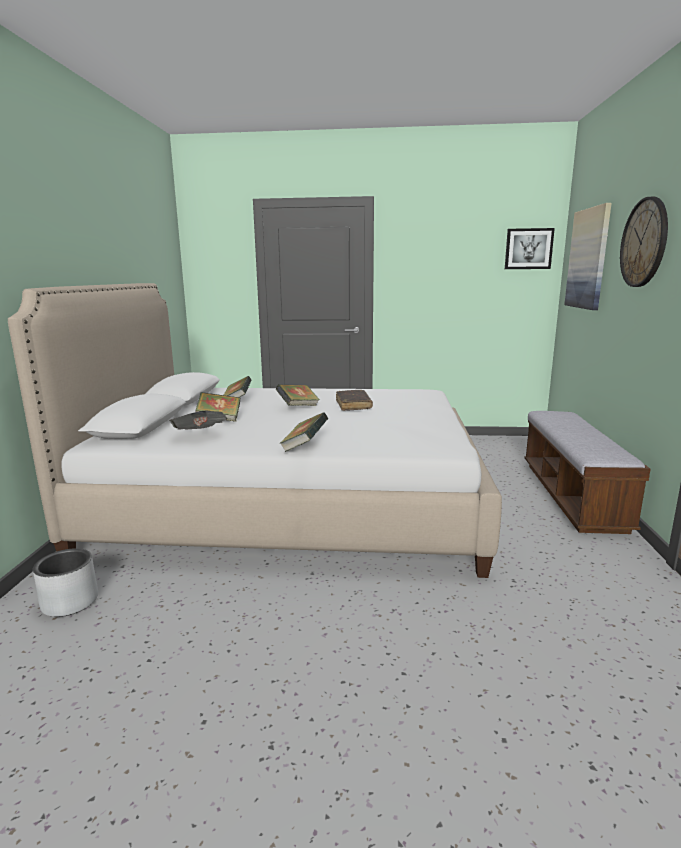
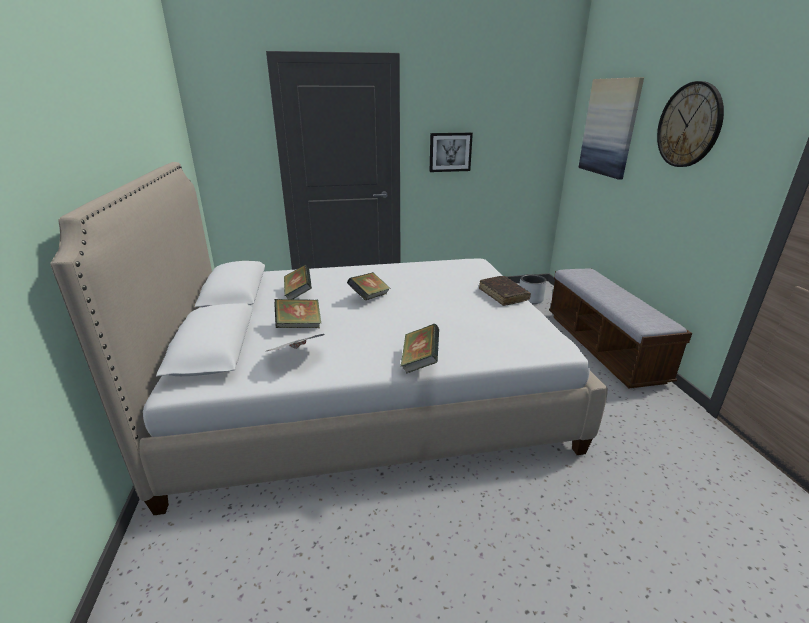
camera: 15 degrees left, 10 degrees up
grey planter [33,548,98,617] -> grey planter moved to [519,274,546,304]
brown book [336,390,373,411] -> brown book moved to [479,276,531,306]
picture [505,228,555,269] -> picture moved to [430,133,473,172]

